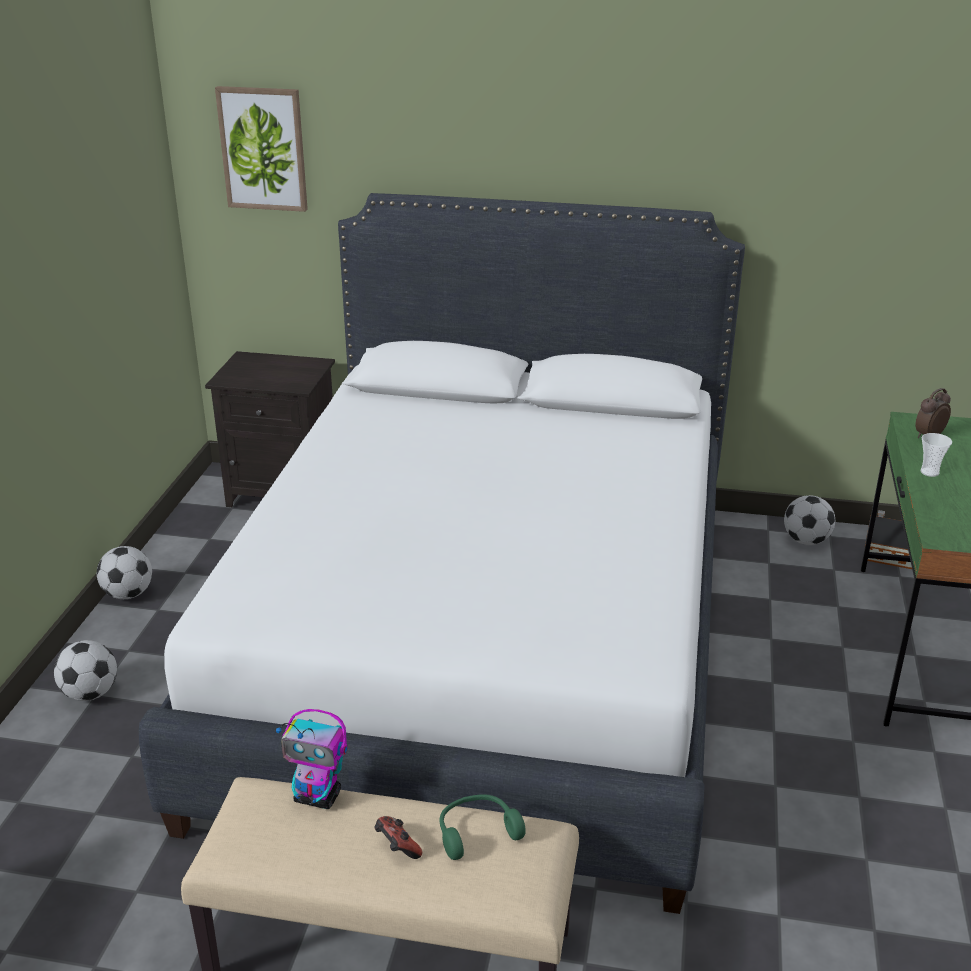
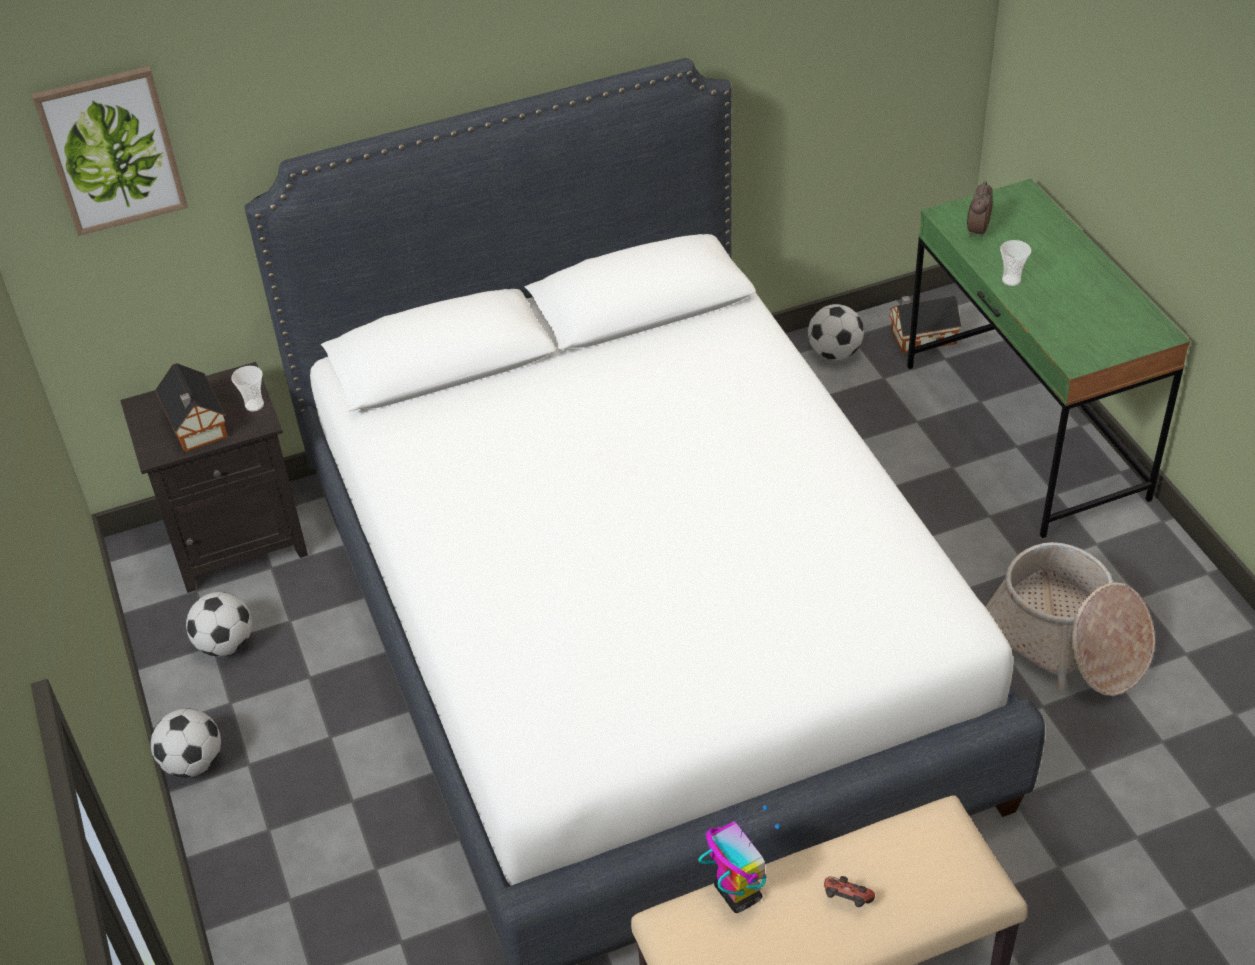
camera: 30 degrees left, 15 degrees up
football [54,640,117,701] -> football moved to [186,592,252,656]
toy robot [276,709,348,809] -> toy robot turned 105 degrees counterclockwise [698,805,780,913]
green headphones [440,794,526,860] -> none
none -> toy house [155,363,228,452]
none -> cup [231,366,264,411]
none -> basket [986,542,1155,696]

